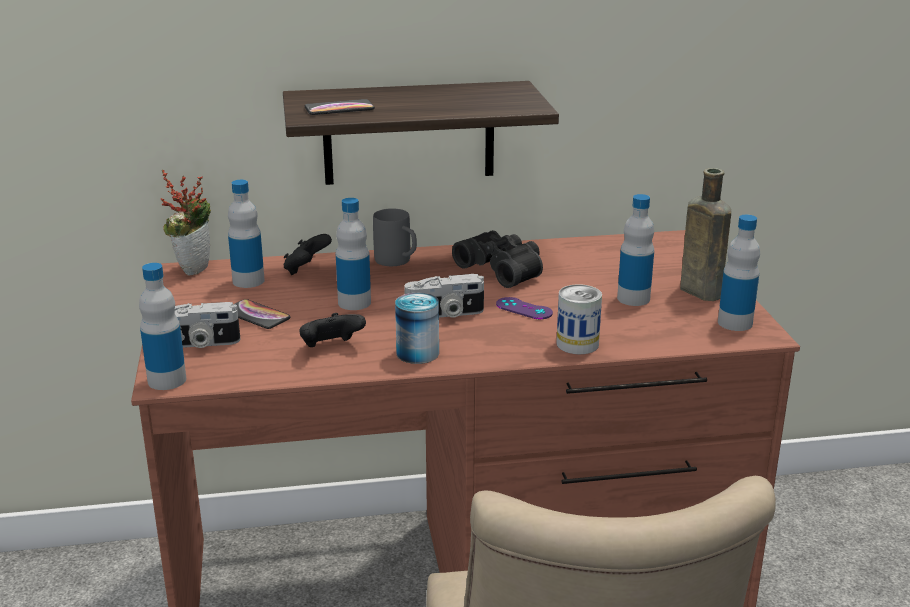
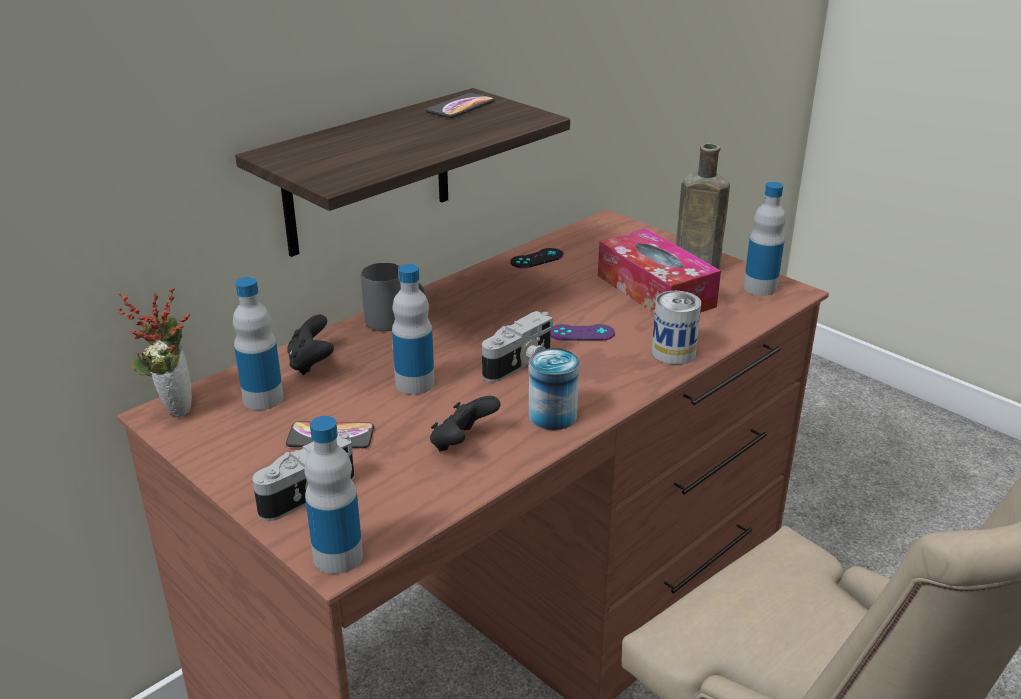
camera: 35 degrees left, 5 degrees up
phone [305,99,375,115] -> phone moved to [426,93,495,118]
black binoculars [452,230,543,288] -> none
bottle [617,194,654,306] -> tissue box [598,228,721,314]
none -> black game controller [510,248,564,268]

